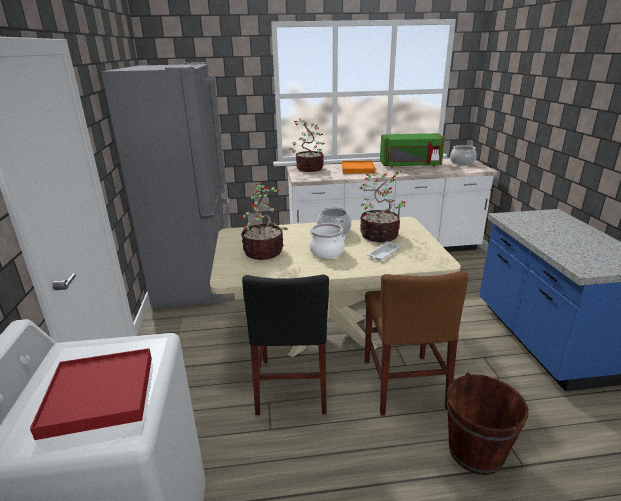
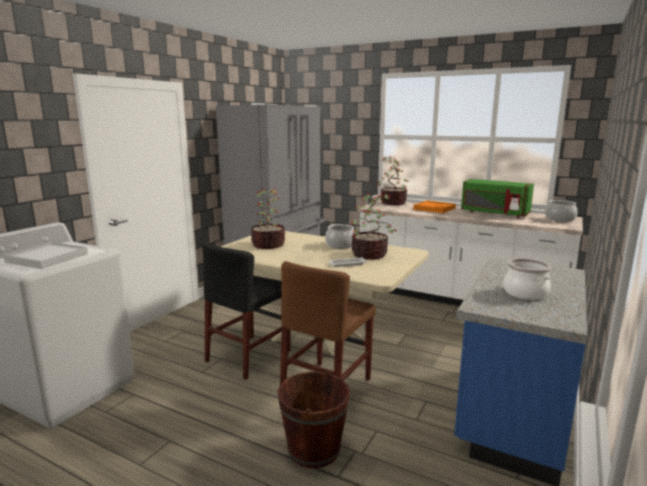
camera: 35 degrees right, 10 degrees down
red tray [30,348,152,440] -> white tray [3,242,88,269]
cooking pot [309,223,345,258] -> cooking pot moved to [503,258,551,300]

